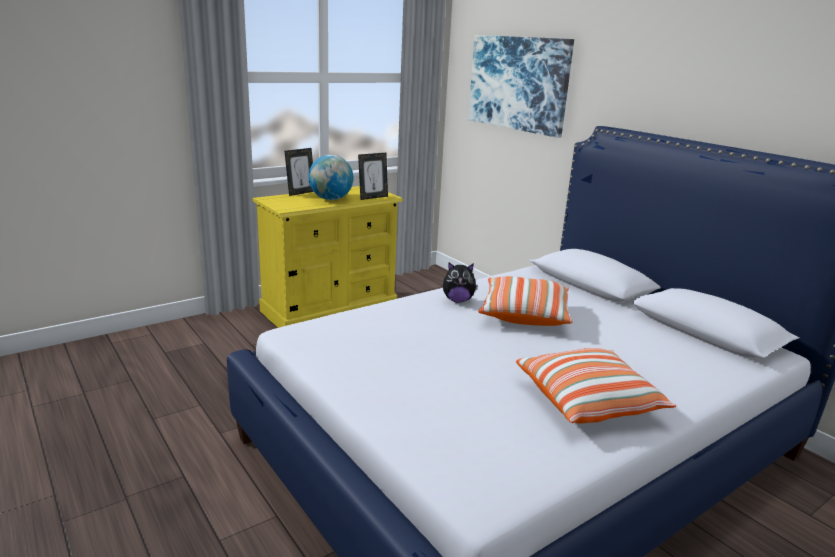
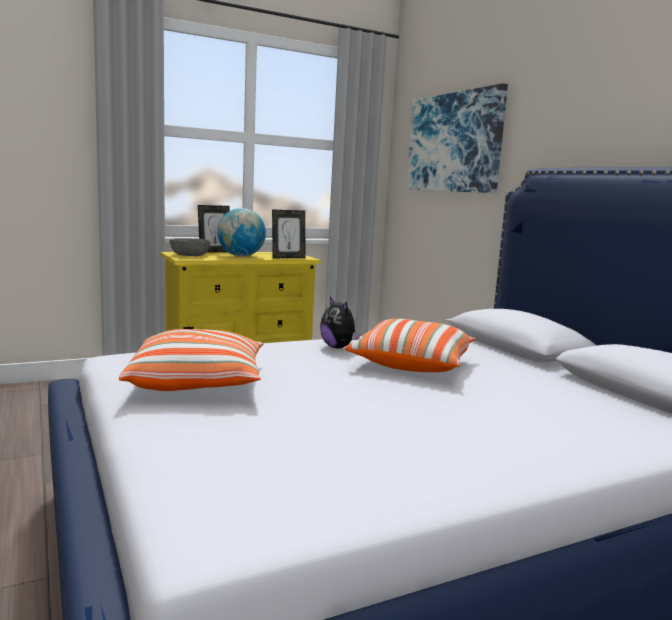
camera: 10 degrees right, 10 degrees down
plush toy [443,262,478,303] -> plush toy turned 45 degrees clockwise [320,297,360,349]
pillow [516,348,676,424] -> pillow moved to [119,329,263,391]
none -> grey bowl [170,238,210,256]

